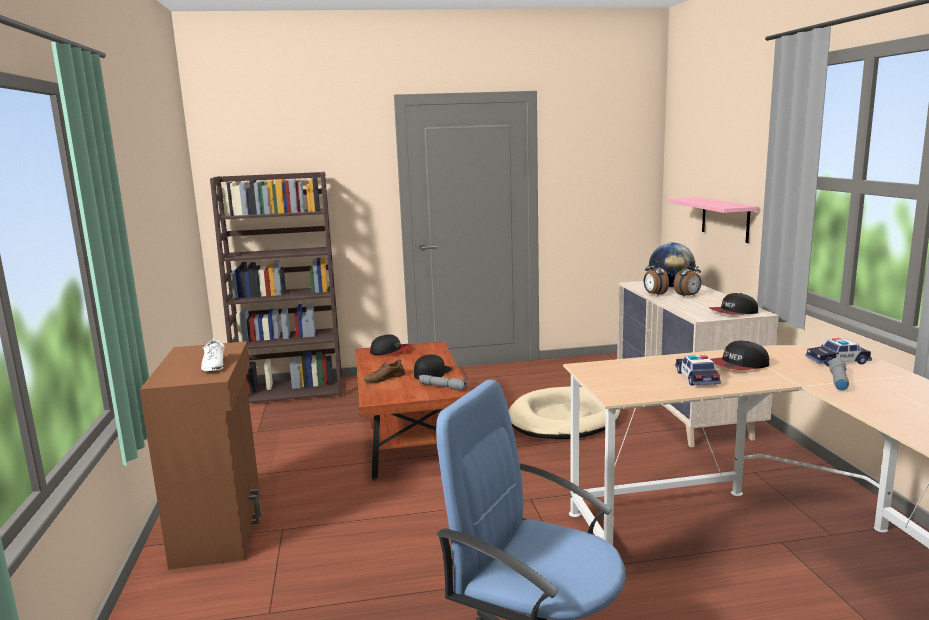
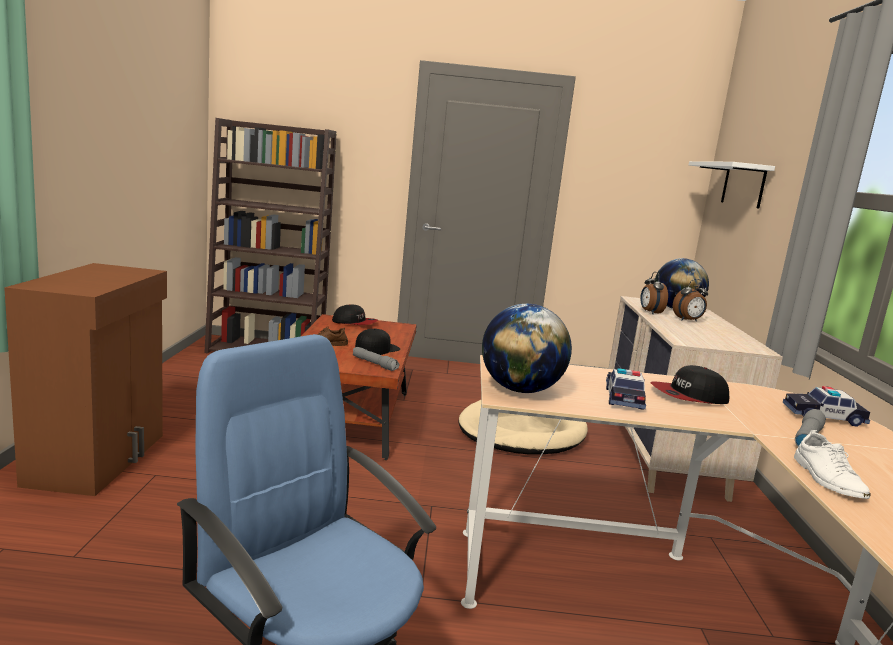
camera: 10 degrees right, 0 degrees up
white shoe [201,338,225,371] -> white shoe moved to [794,430,871,499]
pink shelf [668,197,759,243] -> none
cap [709,293,758,315] -> none
none -> globe [482,304,572,393]
none -> white shelf [689,161,775,209]

